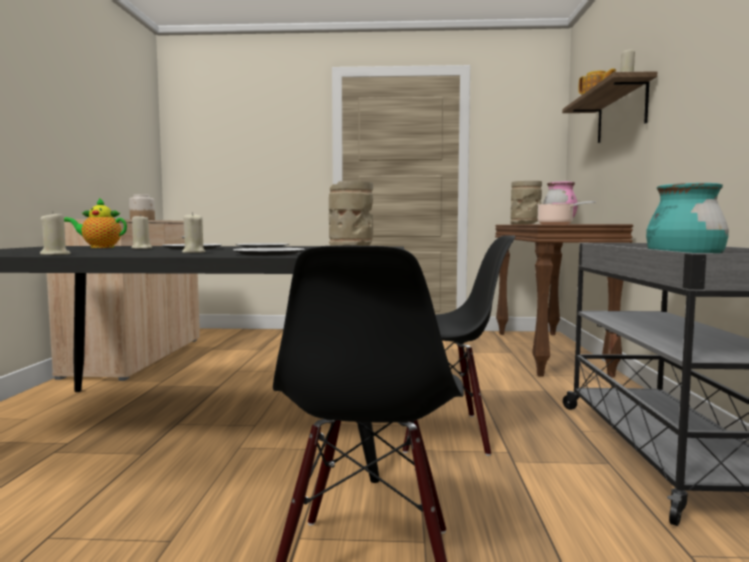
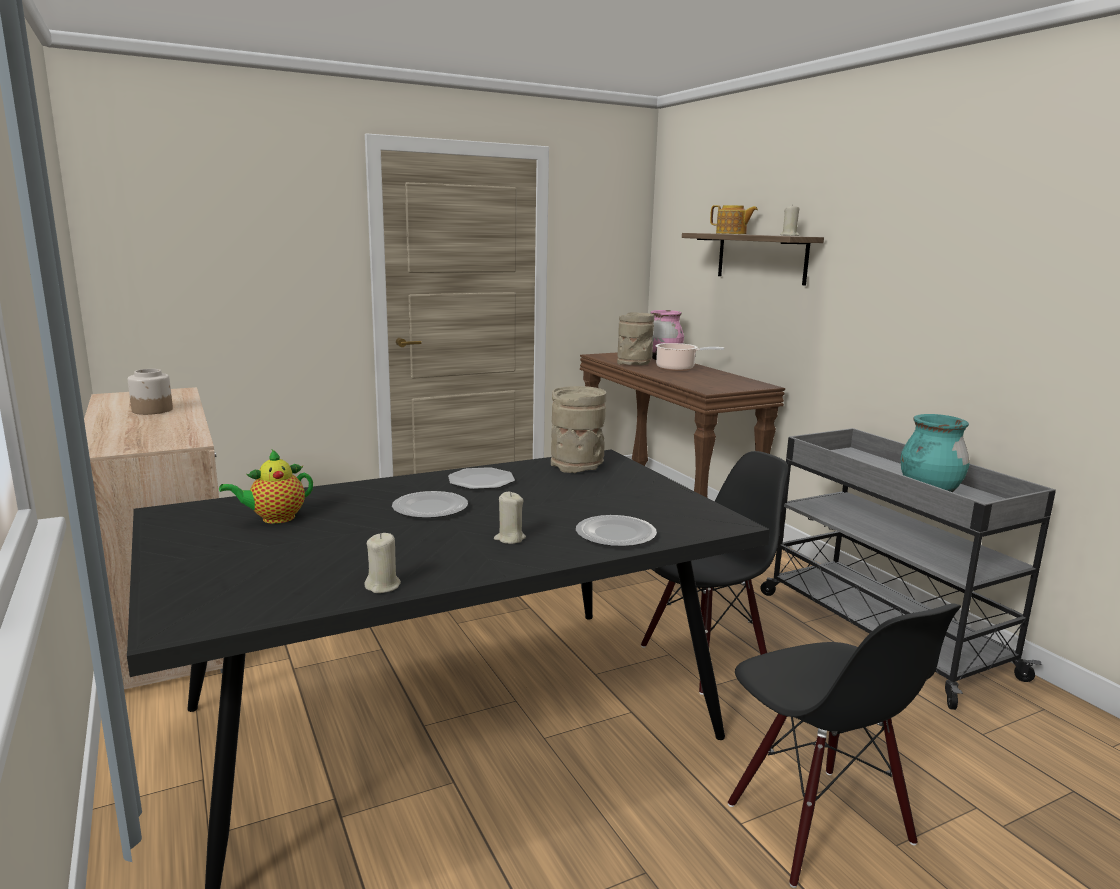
camera: 30 degrees left, 10 degrees up
beige candle [131,214,152,249] -> none

